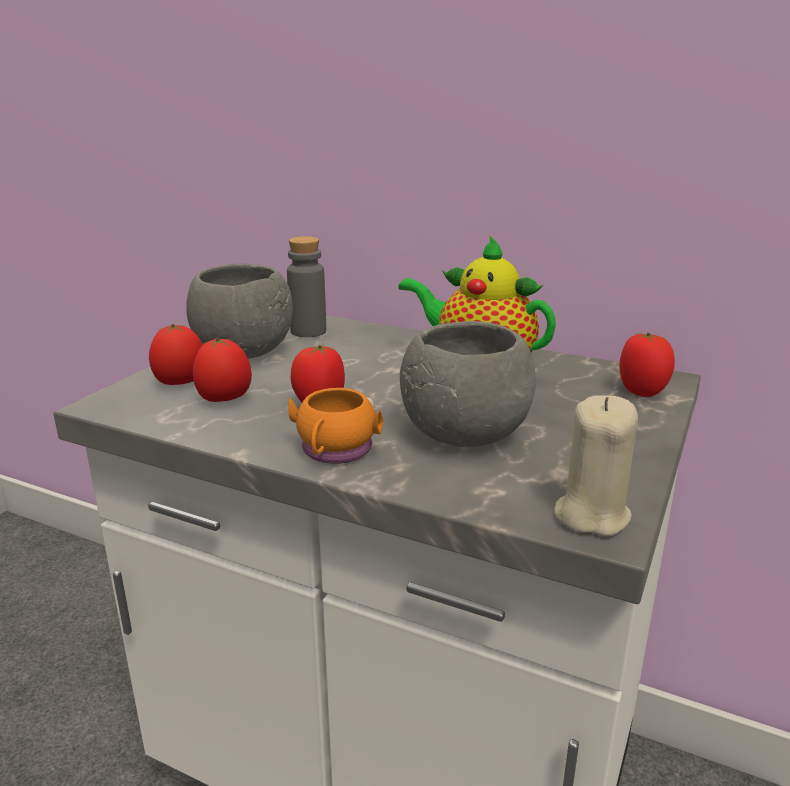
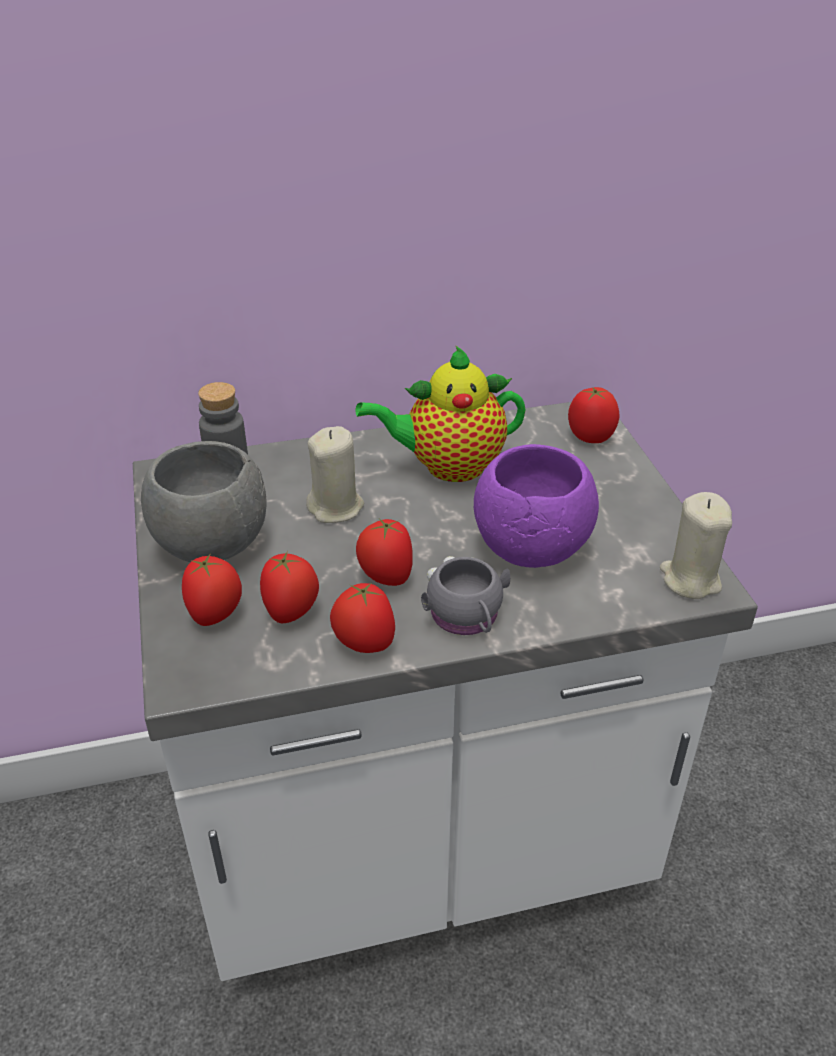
camera: 40 degrees left, 15 degrees up
orange mug [288,388,383,464] -> grey mug [421,556,510,635]
grey bowl [400,321,536,447] -> purple bowl [474,444,599,568]
none -> beige candle [306,426,364,523]
none -> tomato [330,583,395,653]

